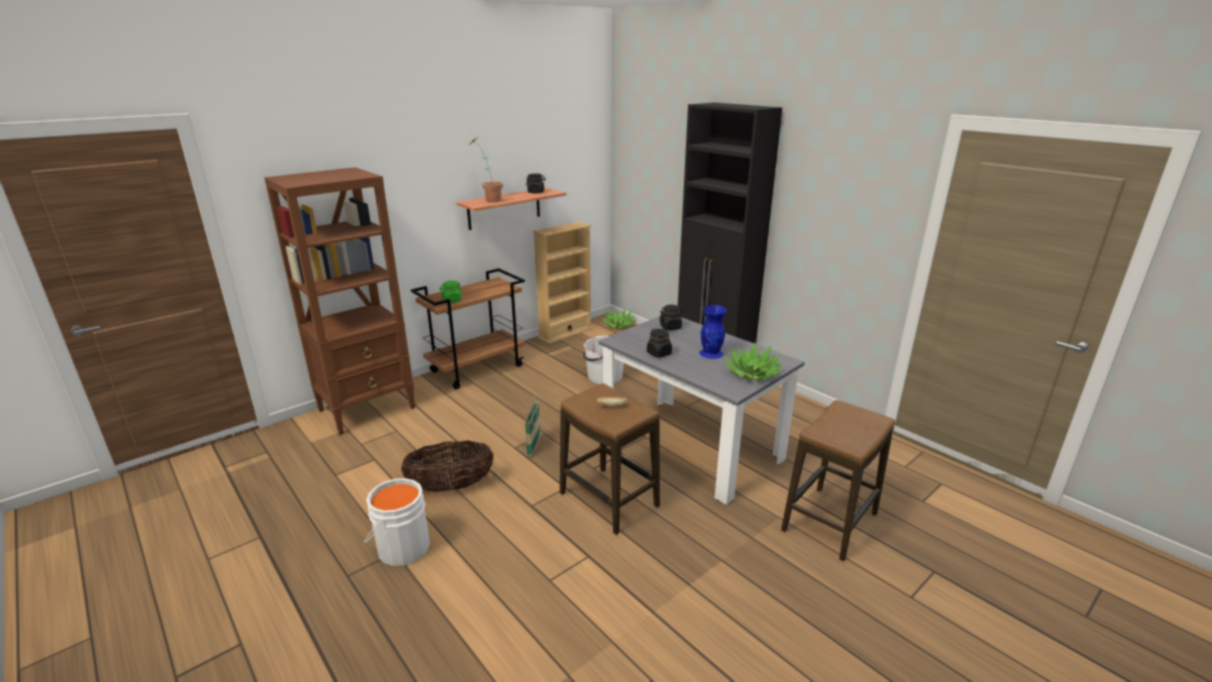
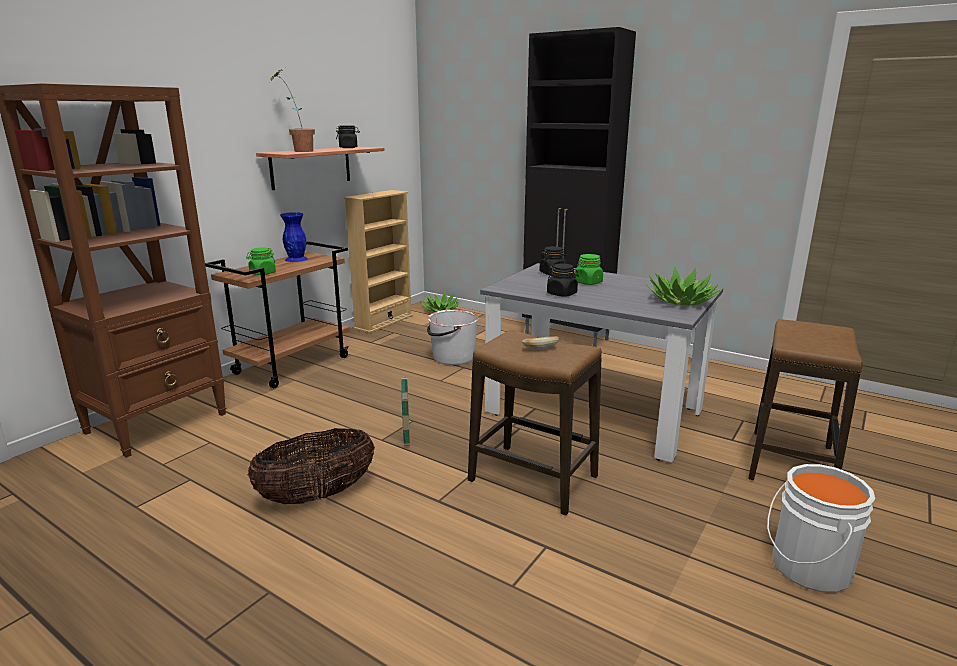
camera: 15 degrees left, 5 degrees down
white bucket [364,478,430,566] -> white bucket moved to [767,464,875,592]
blue vase [699,305,727,359] -> blue vase moved to [280,212,308,262]
none -> green jar [574,254,603,285]

